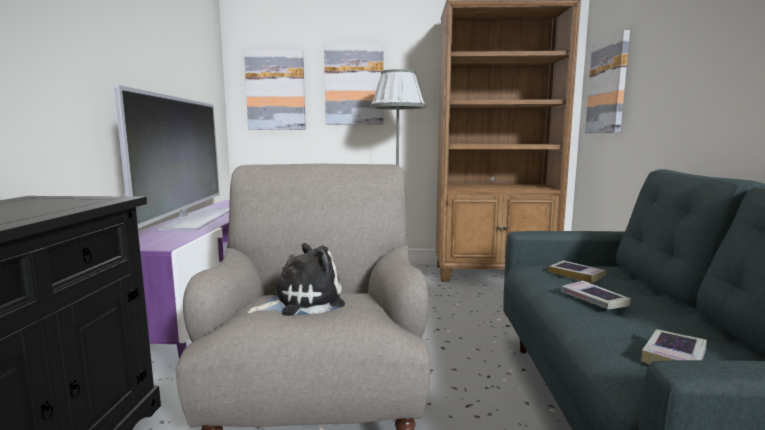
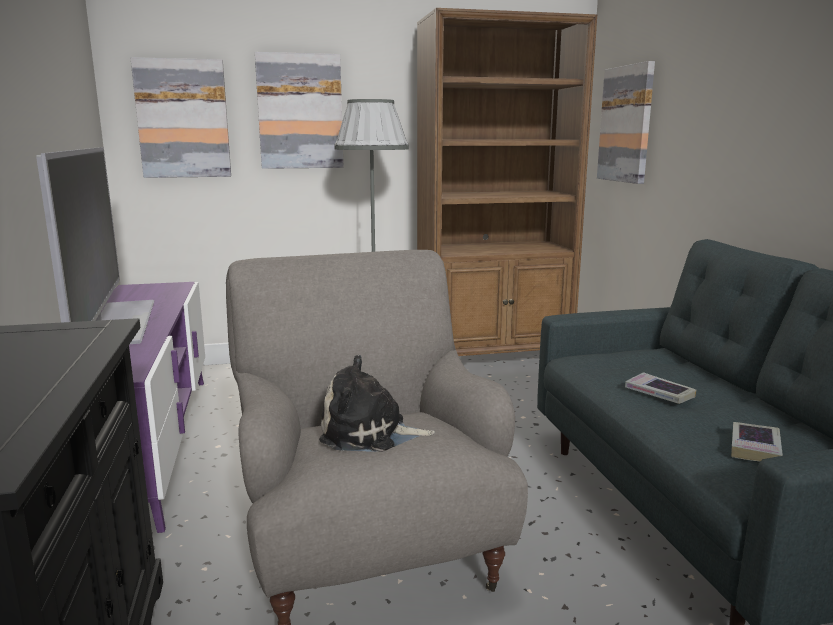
camera: 15 degrees left, 5 degrees up
plush toy [247,243,345,316] -> plush toy turned 135 degrees counterclockwise [319,355,435,452]
book [549,261,606,283] -> none

